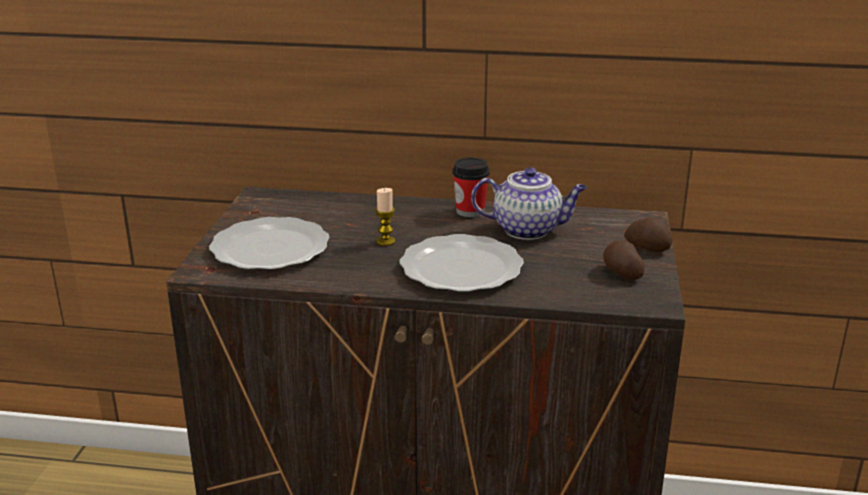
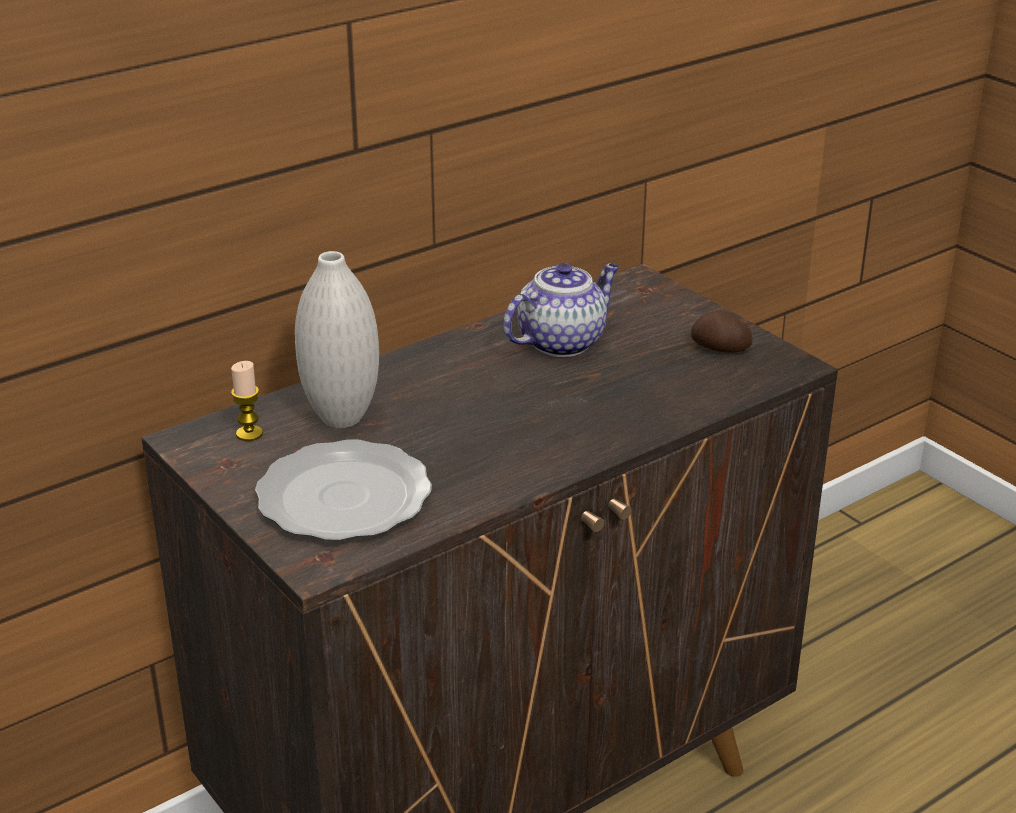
camera: 45 degrees left, 5 degrees up
candle [375,188,395,246] -> candle moved to [231,361,263,441]
plate [400,234,524,292] -> none
cup [452,157,490,217] -> none
potato [625,217,672,252] -> none
none -> white vase [295,251,379,428]

